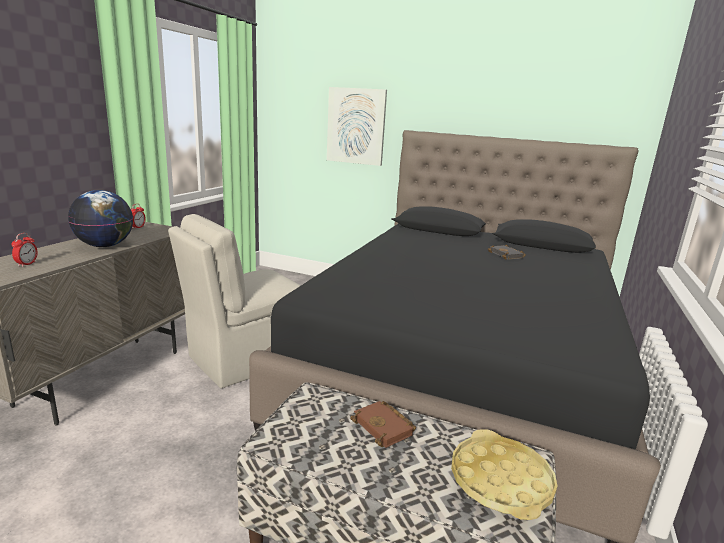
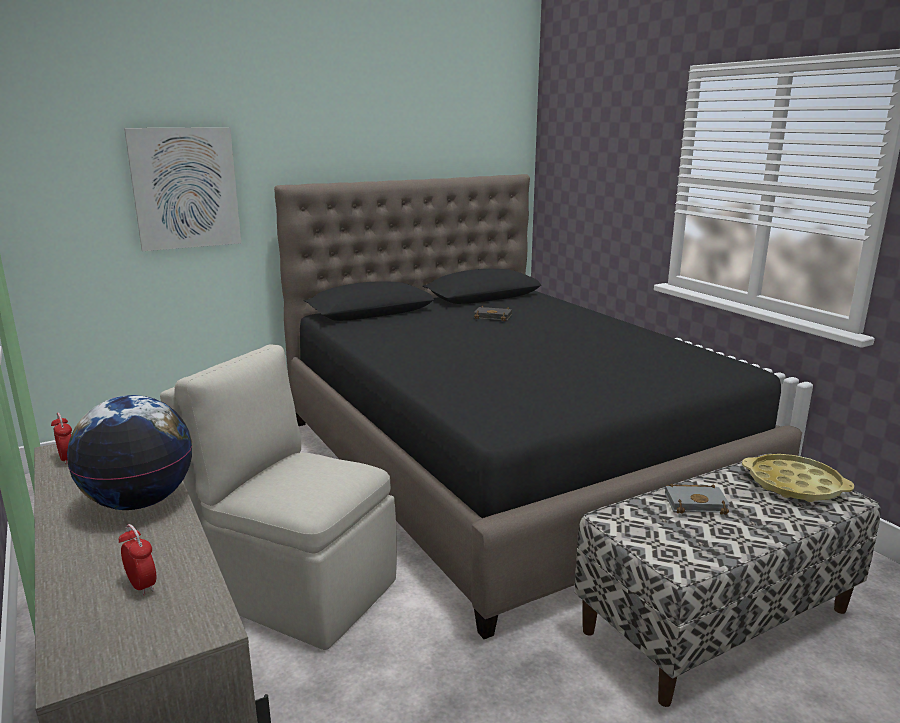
camera: 50 degrees left, 0 degrees up
beige chair [168,214,301,388] -> beige chair turned 120 degrees clockwise [160,344,397,650]
brown book [350,401,416,448] -> grey book [665,484,730,514]

